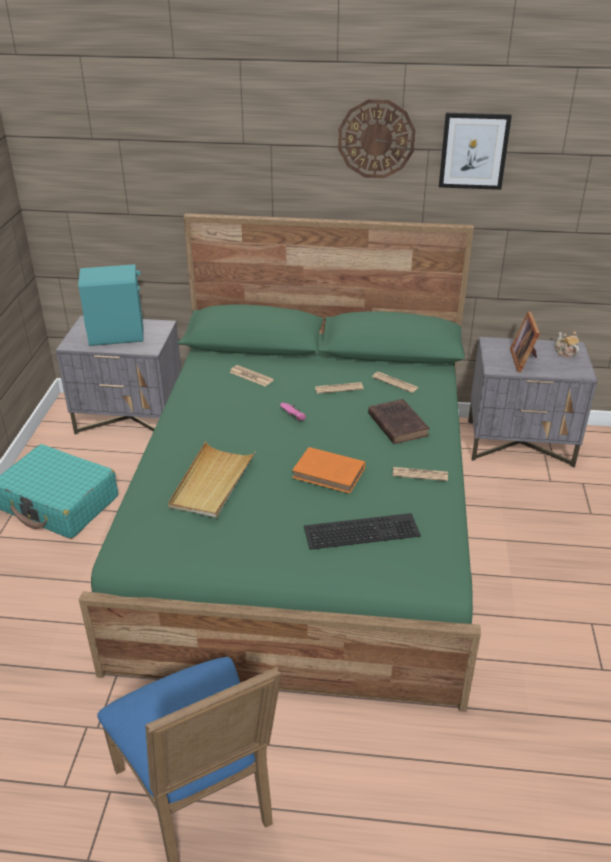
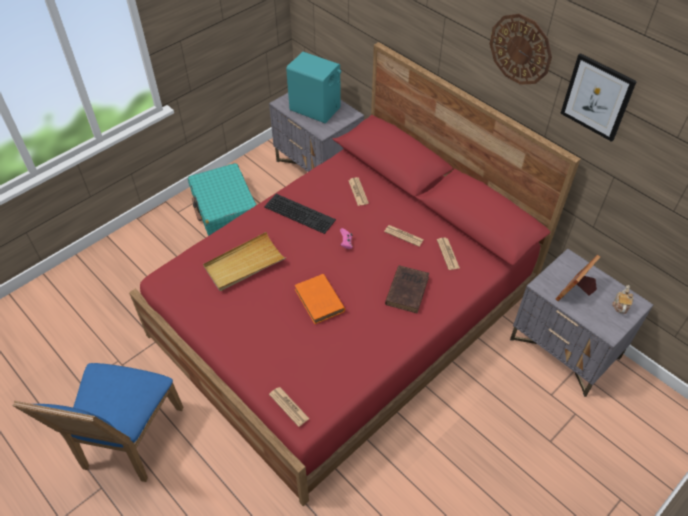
camera: 40 degrees right, 15 degrees up
green bed [79,213,481,712] -> red bed [129,42,581,506]
keyboard [304,513,421,550] -> keyboard moved to [264,194,336,234]
newspaper [392,467,448,481] -> newspaper moved to [269,387,310,427]

